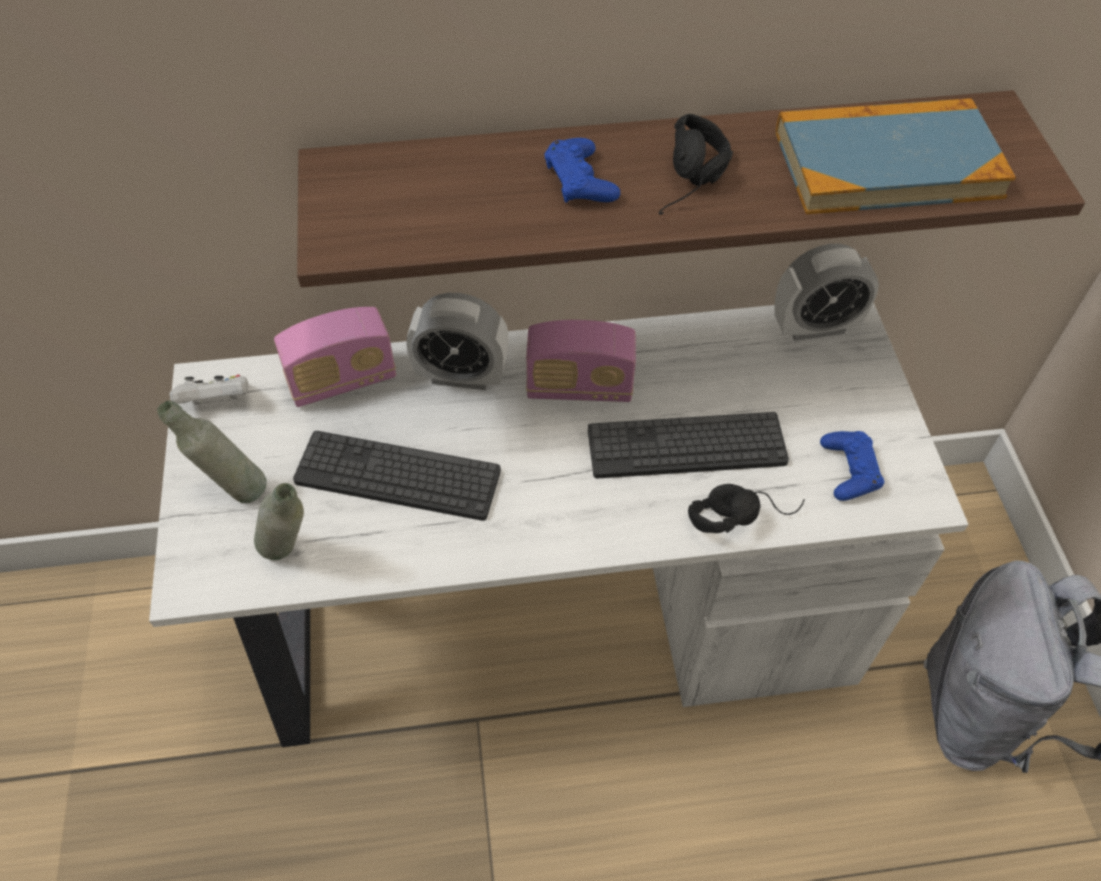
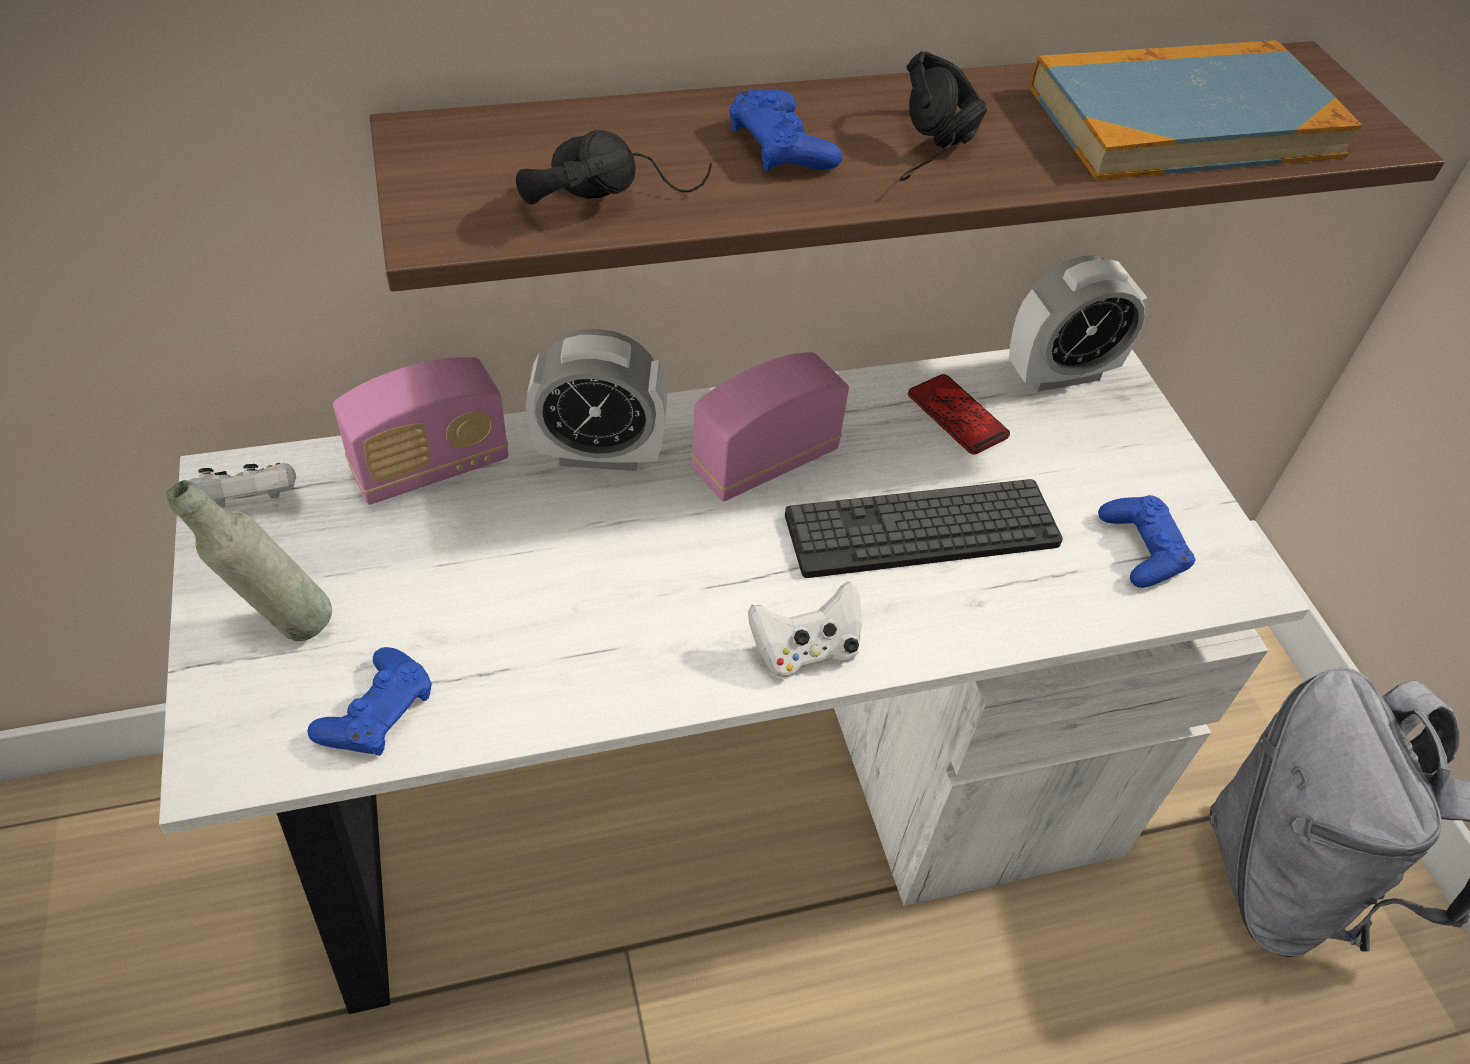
camera: 10 degrees left, 5 degrees down
grey bottle [254,483,304,560] -> blue game controller [307,647,432,756]
keyboard [293,431,501,521] -> none
radio [526,320,636,402] -> radio turned 150 degrees clockwise [691,352,849,501]
black headphones [688,484,805,533] -> black headphones moved to [516,130,712,205]
none -> white game controller [748,581,862,679]
none -> phone [908,374,1010,454]

